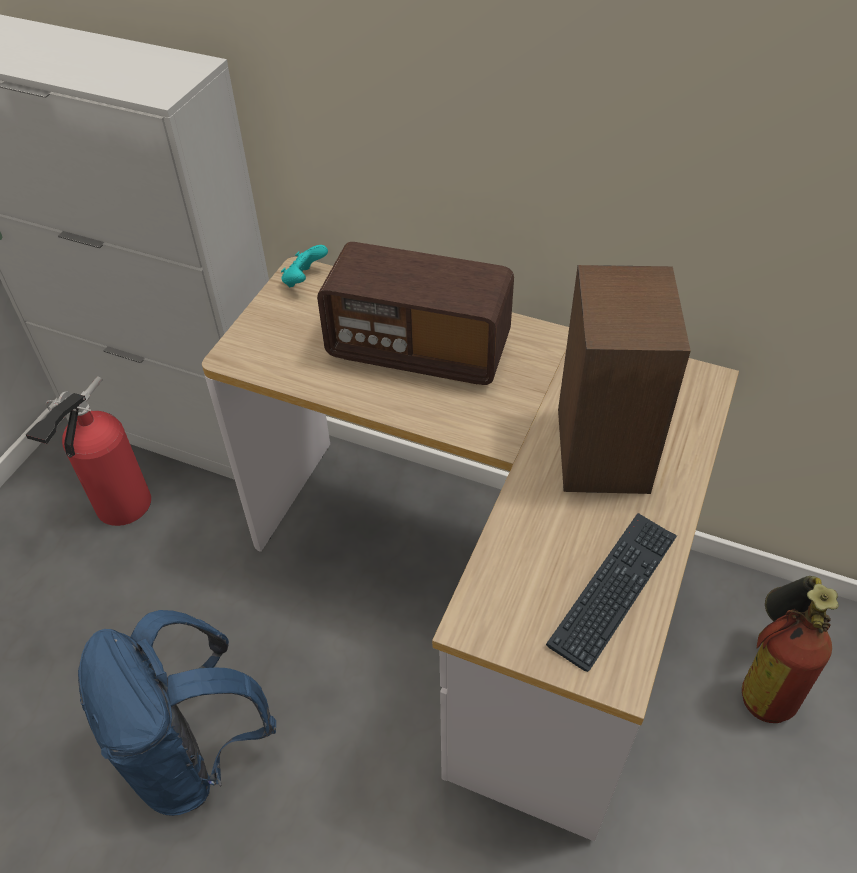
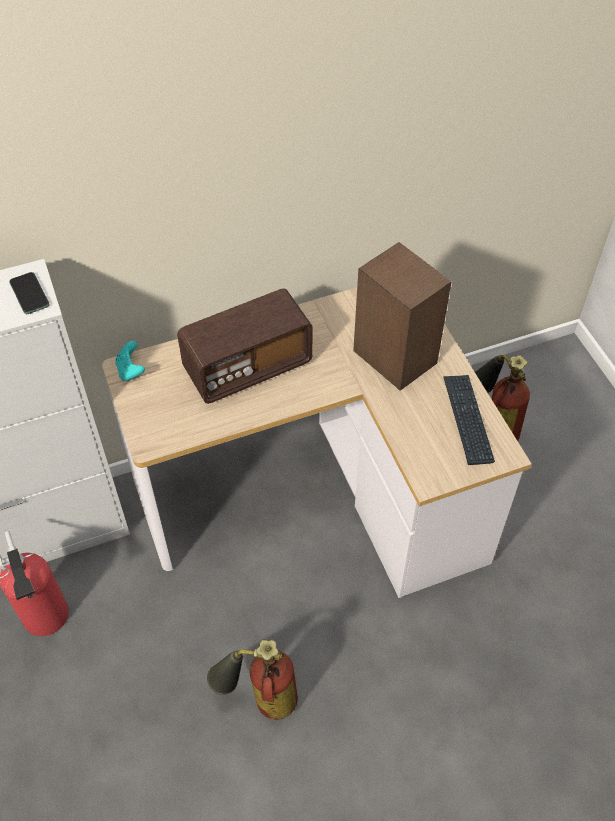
camera: 45 degrees left, 5 degrees up
blue backpack [78,610,276,816] -> fire extinguisher [207,640,298,720]
none -> phone [9,272,50,314]

